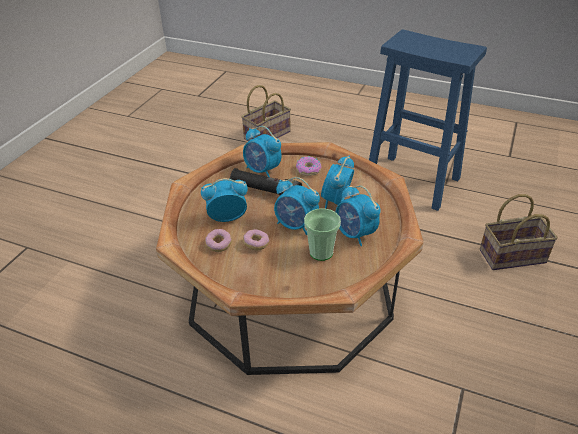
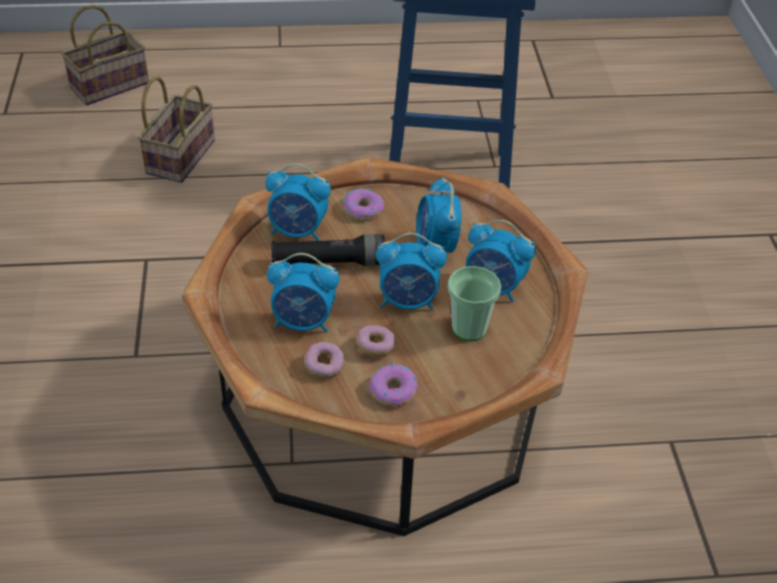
camera: 30 degrees left, 5 degrees up
alarm clock [201,178,248,222] -> alarm clock turned 135 degrees counterclockwise [267,253,339,332]
basket [480,194,558,270] -> basket moved to [61,5,149,105]
none -> donut [369,363,418,407]

